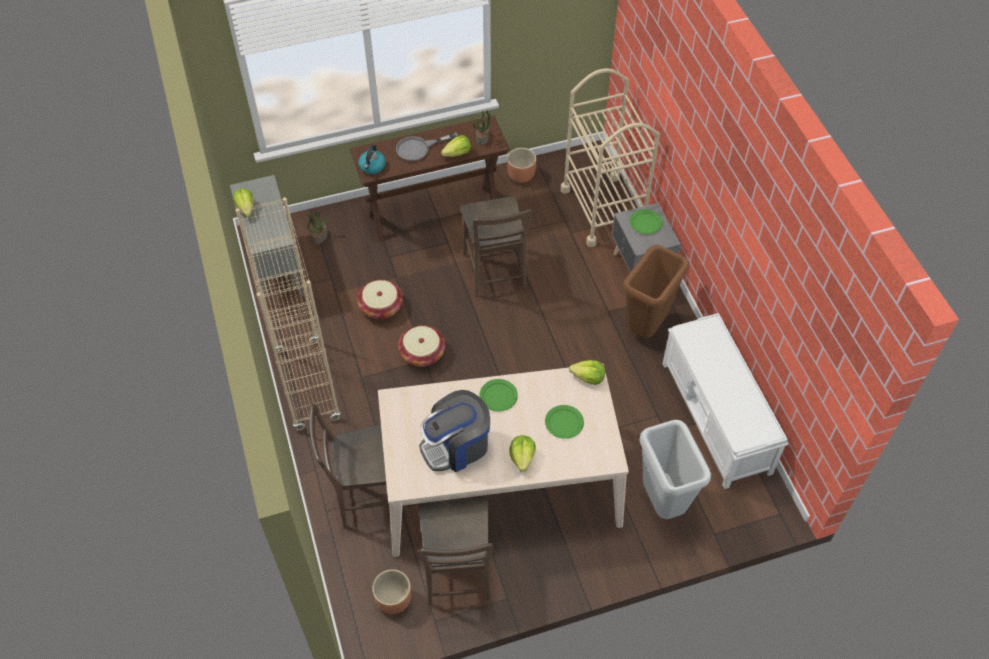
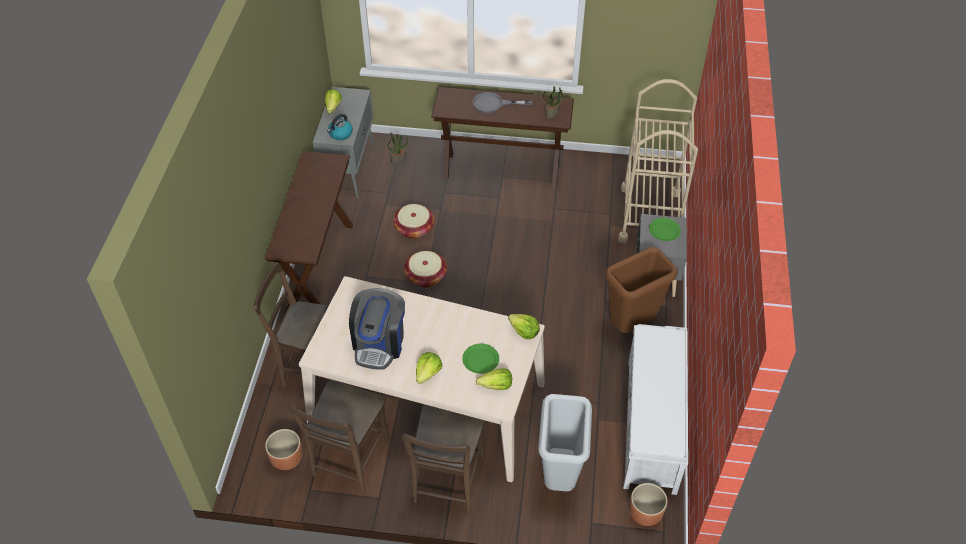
camera: 25 degrees right, 5 degrees down
beige bookcase [235,198,341,431] -> brown console table [265,151,353,313]
kettle [358,145,386,174] -> kettle moved to [327,114,353,140]
coffee machine [419,390,490,472] -> coffee machine turned 75 degrees counterclockwise [349,288,405,370]
lettuce [441,135,471,157] -> lettuce moved to [476,368,512,390]
brown chair [460,196,532,297] -> brown chair moved to [402,404,485,514]
green plate [479,379,518,412] -> none
brown planter [507,148,536,183] -> brown planter moved to [629,483,667,526]

